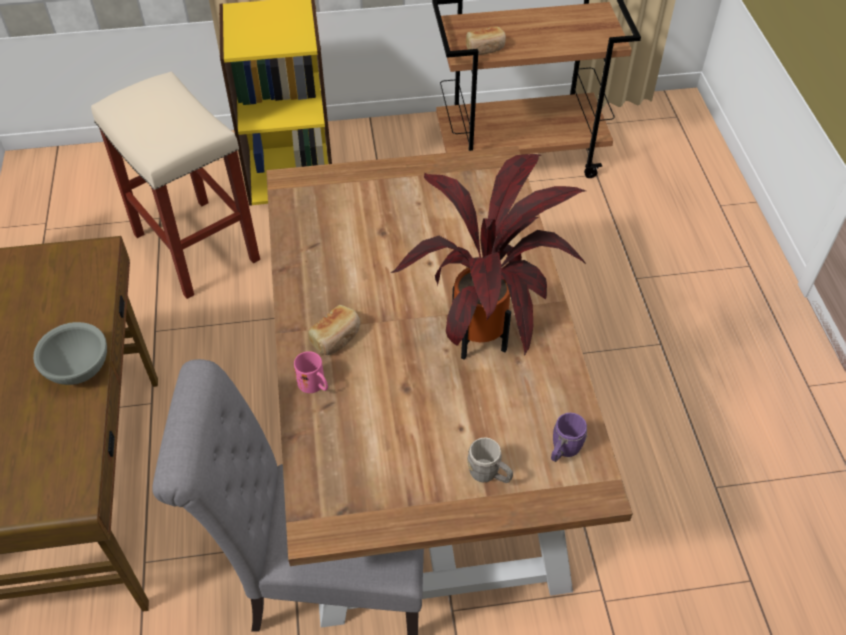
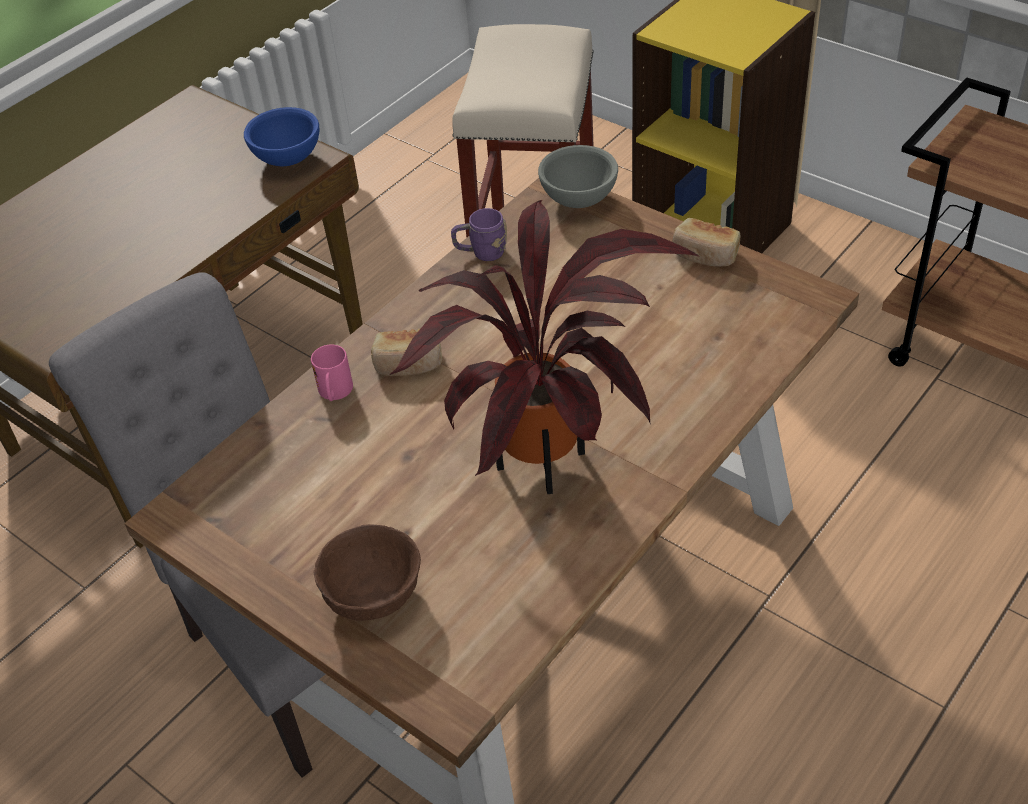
camera: 50 degrees right, 5 degrees down
grey bowl [33,322,107,385] -> grey bowl moved to [538,145,618,208]
bread [466,27,506,55] -> bread moved to [672,218,740,267]
grey mug [467,437,513,483] -> brown bowl [313,524,421,621]
purple mug [551,413,587,462] -> purple mug moved to [451,208,507,261]
none -> blue bowl [244,107,319,166]

